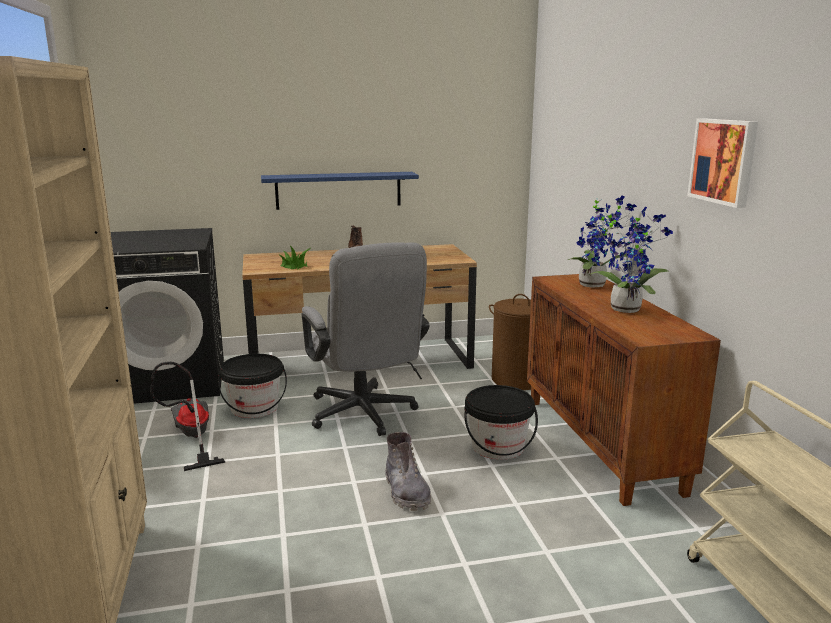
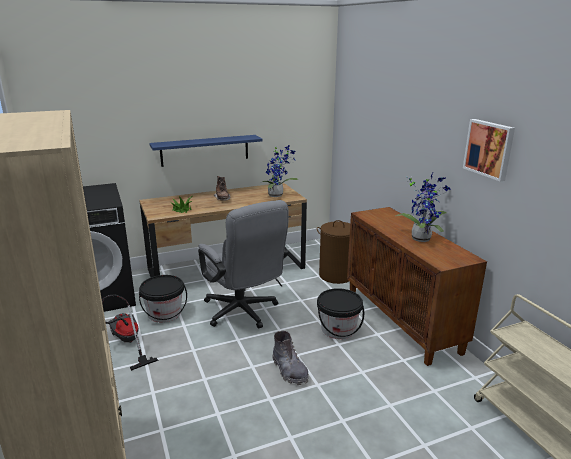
camera: 10 degrees left, 5 degrees up
potted plant [568,196,637,288] -> potted plant moved to [260,145,298,197]

